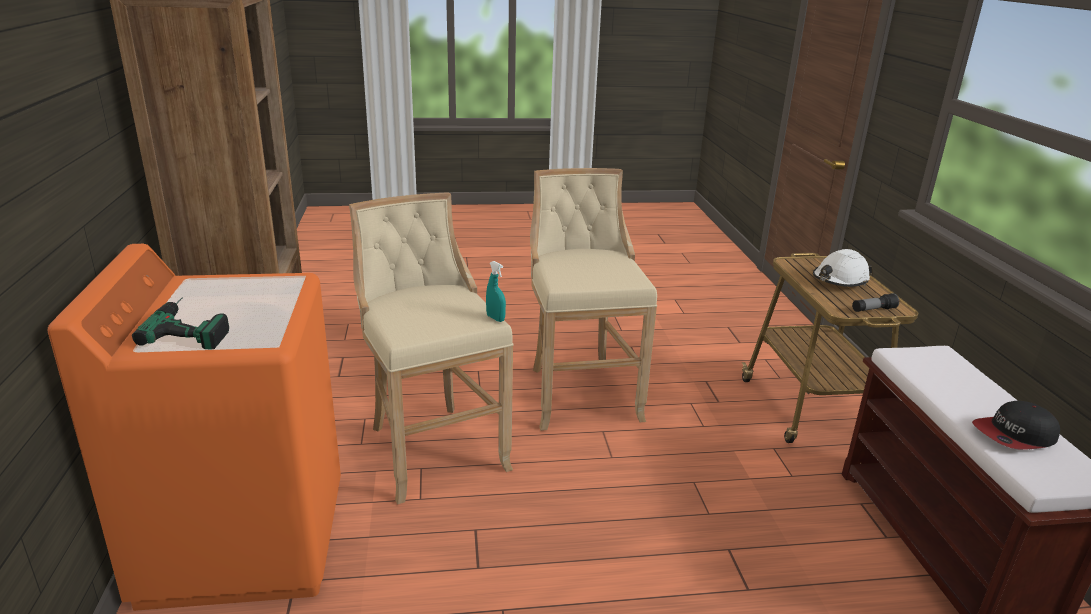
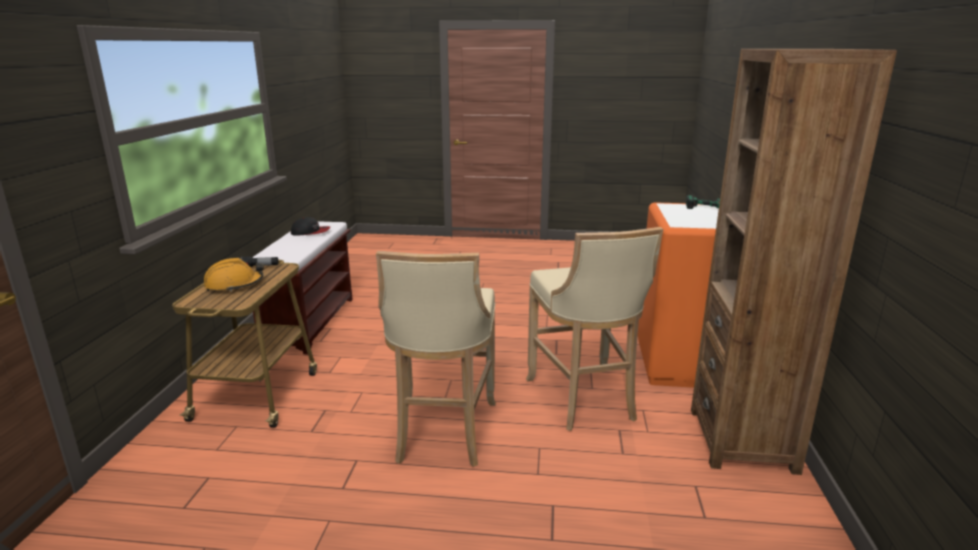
camera: 165 degrees left, 5 degrees down
turquoise spray bottle [486,261,506,322] -> none
white hard hat [812,249,873,287] -> orange hard hat [204,258,264,291]

